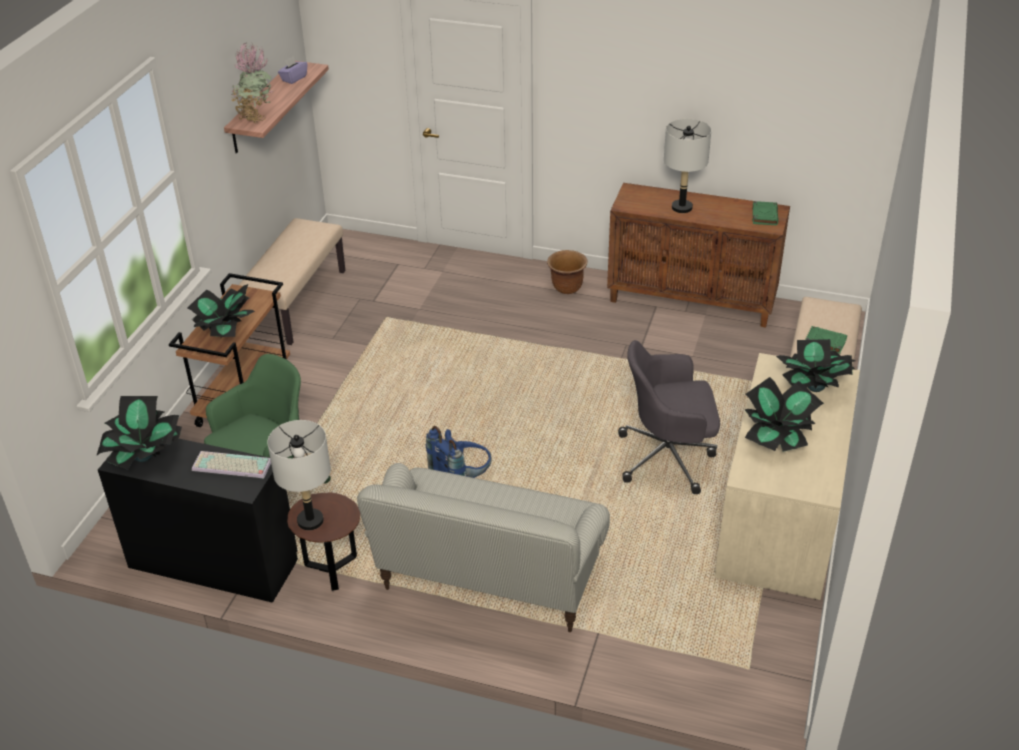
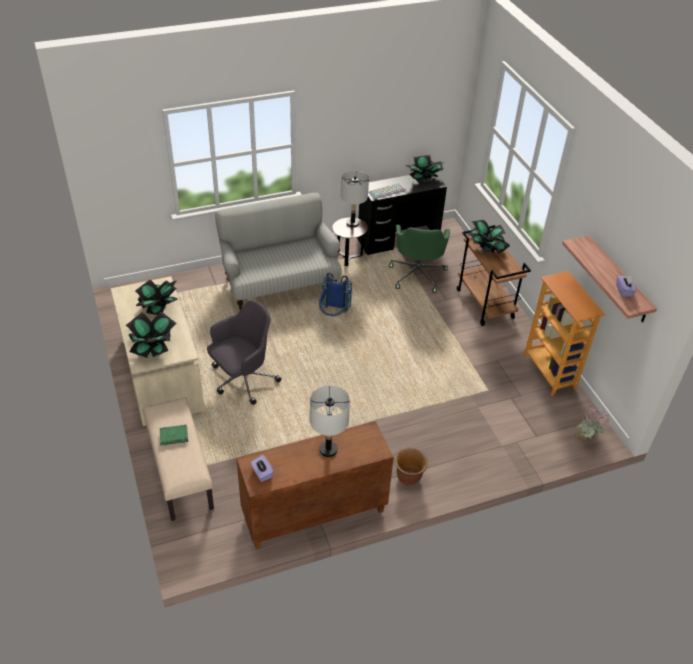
camera: 140 degrees right, 5 degrees up
potted plant [230,42,273,123] -> potted plant moved to [575,406,609,443]
beige bench [239,218,345,345] -> bookcase [524,271,605,396]
green book [752,201,778,225] -> purple tissue box [250,455,274,482]

